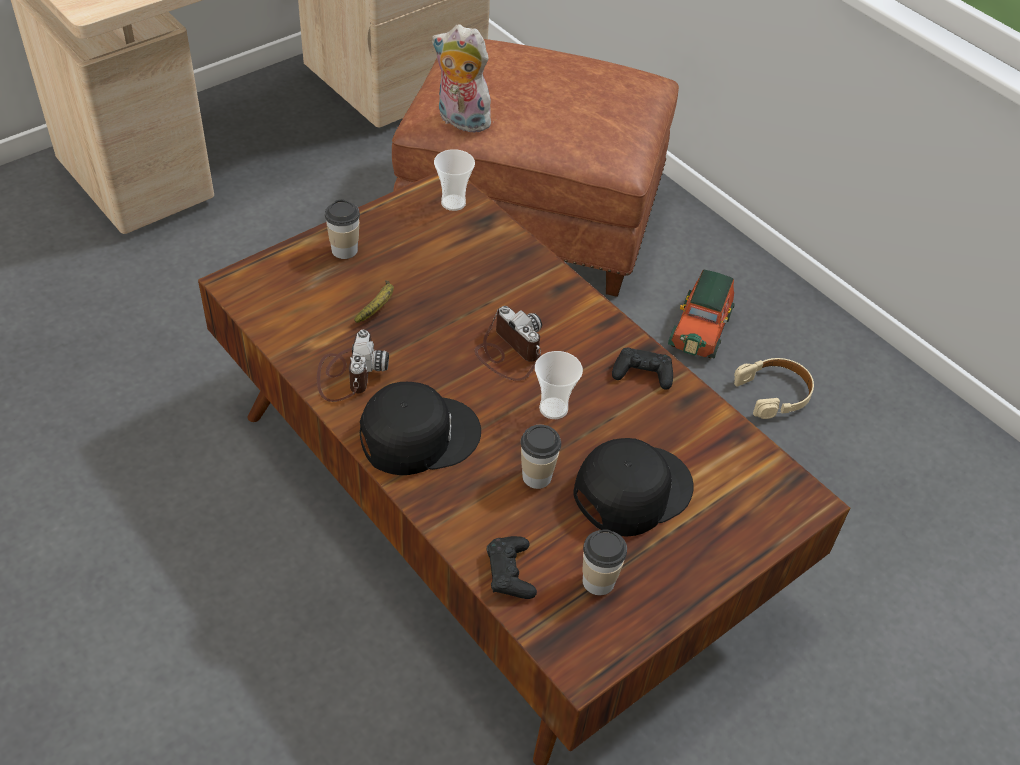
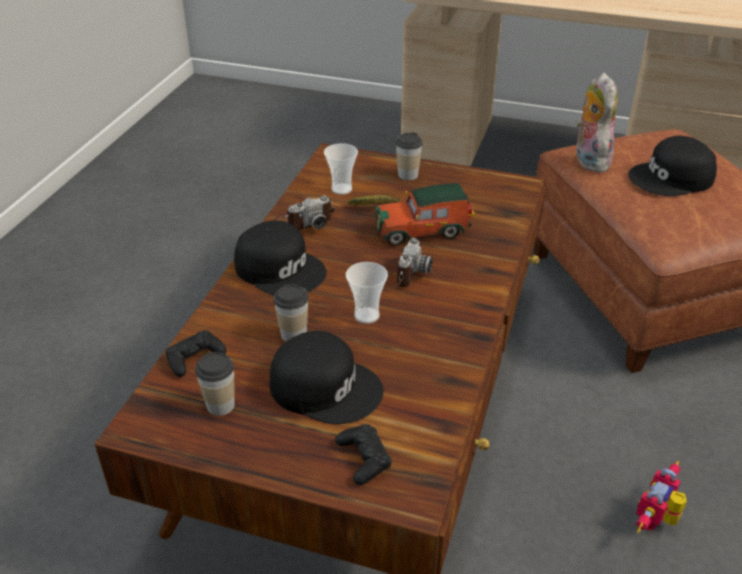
camera: 60 degrees right, 10 degrees down
cup [434,149,475,211] -> cup moved to [324,143,358,195]
black game controller [612,348,673,390] -> black game controller moved to [335,424,392,485]
toy car [668,270,735,359] -> toy car moved to [374,183,475,246]
beige headphones [734,358,814,419] -> toy robot [636,461,687,533]
none -> black cap [628,136,717,196]

